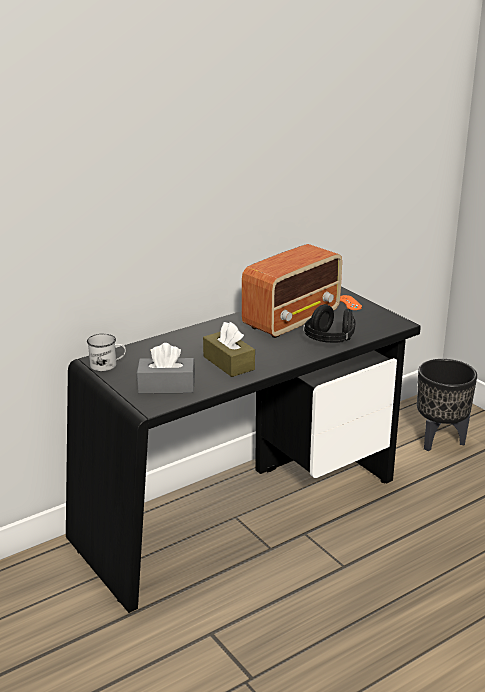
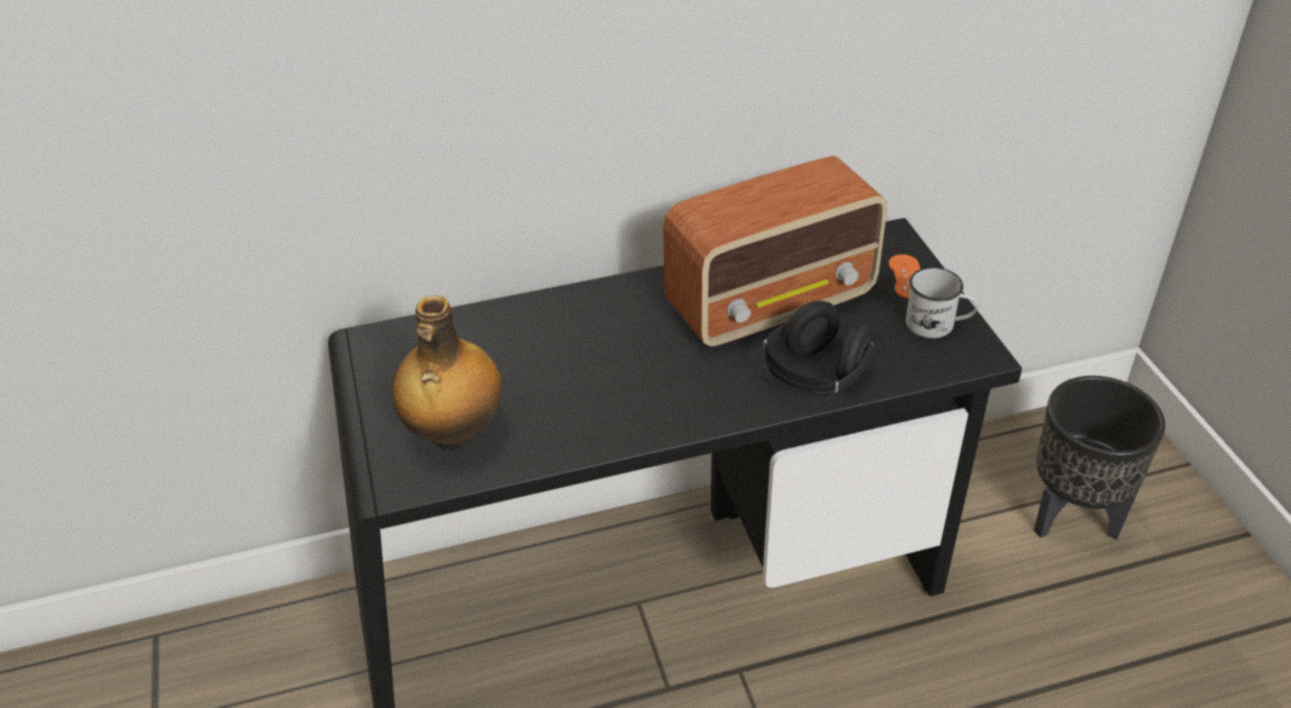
camera: 20 degrees right, 15 degrees up
white mug [87,334,126,371] -> white mug moved to [906,267,978,338]
grey tissue box [137,343,195,393] -> bottle [392,295,502,450]
brown tissue box [203,322,255,377] -> none

